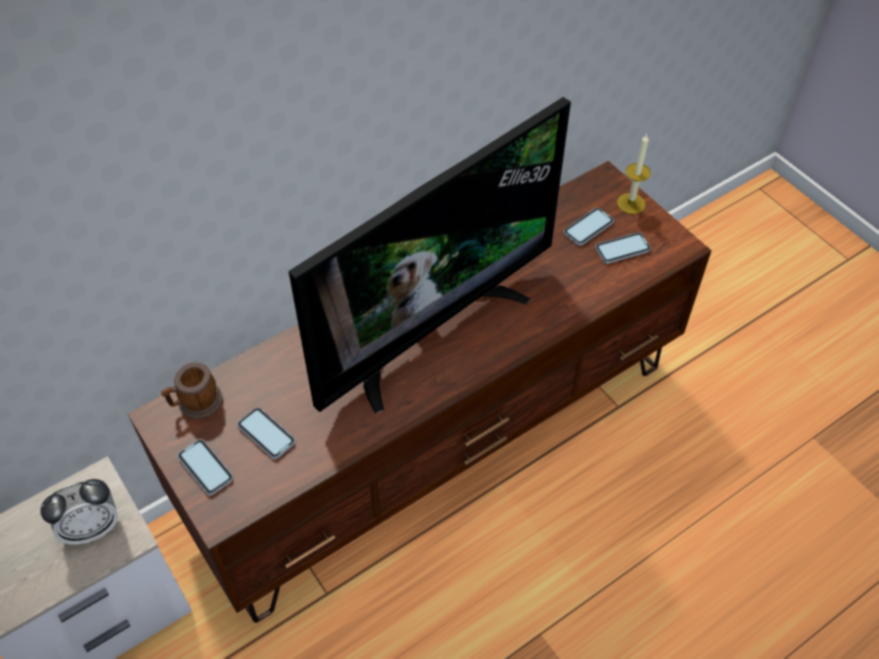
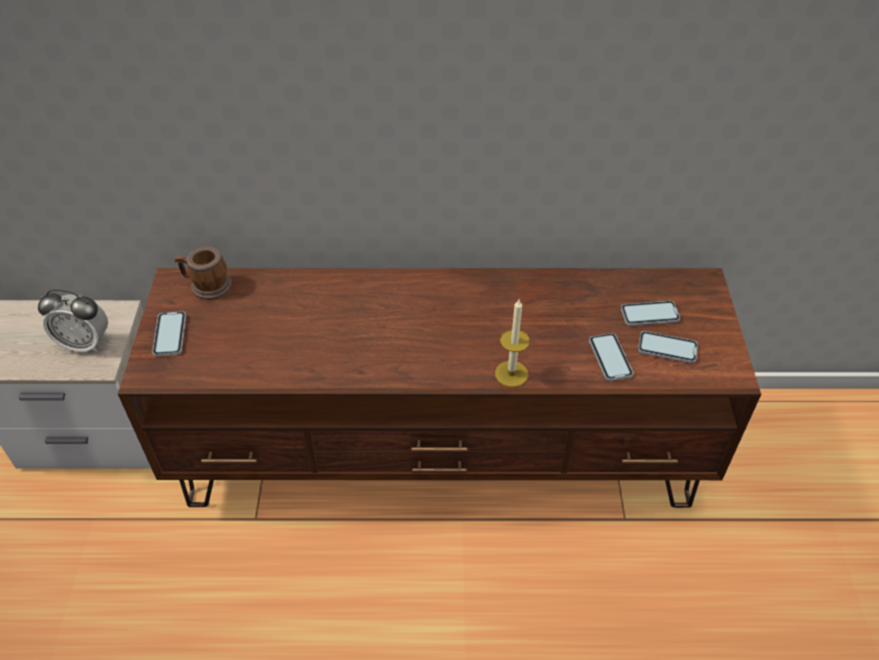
camera: 35 degrees right, 5 degrees down
phone [237,407,295,459] -> phone moved to [589,333,633,381]
television [289,97,571,414] -> none
candle [617,134,651,214] -> candle moved to [495,299,530,387]

